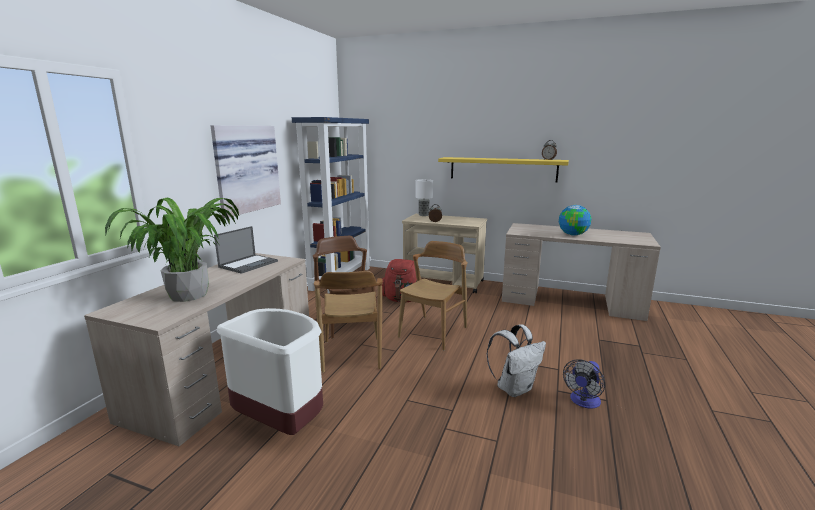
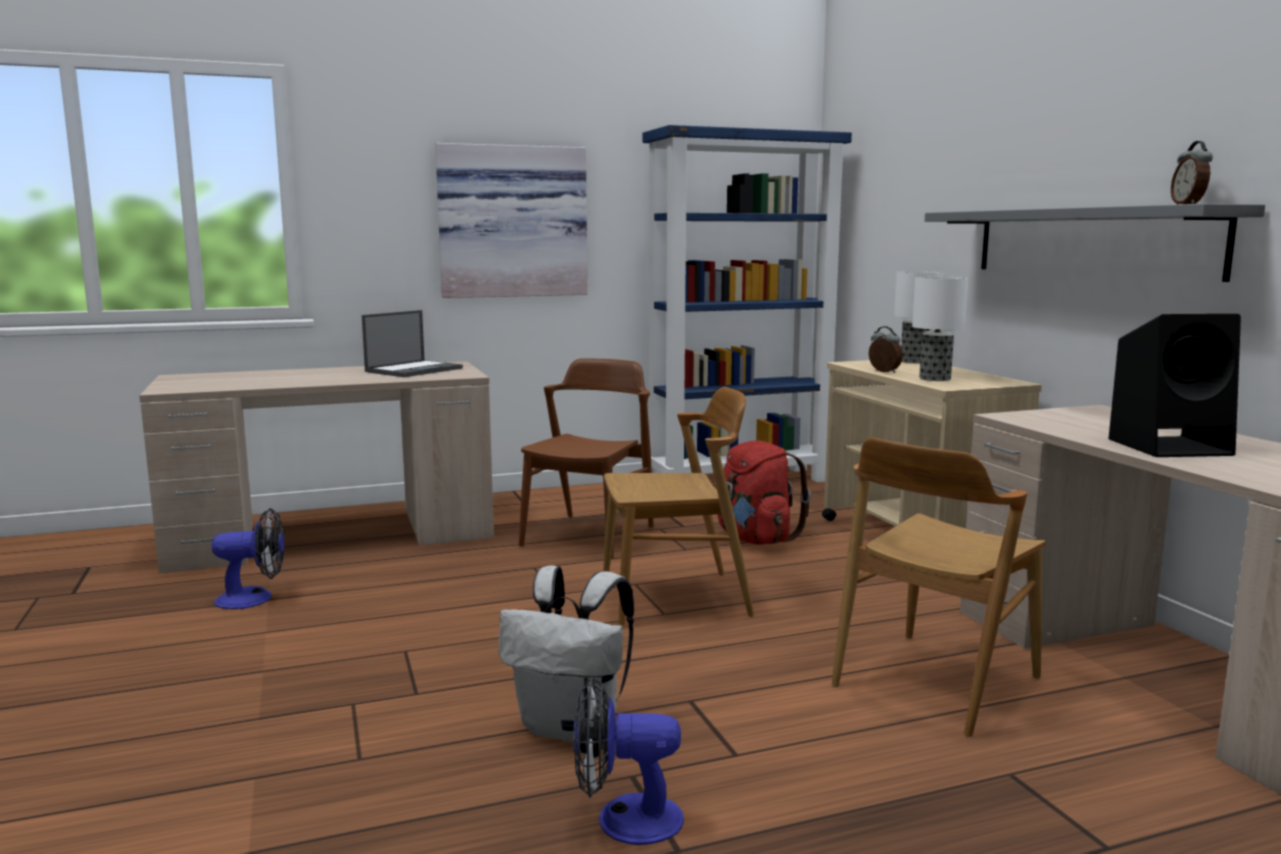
camera: 50 degrees right, 5 degrees down
potted plant [105,198,239,302] -> none
laptop [214,226,278,274] -> laptop turned 45 degrees counterclockwise [362,310,463,377]
white trash can [217,308,323,435] -> fan [211,508,284,609]
brown chair [314,271,383,373] -> brown chair moved to [832,437,1046,737]
yellow shelf [438,157,569,183] -> grey shelf [925,204,1265,282]
globe [559,205,592,236] -> black speaker [1108,314,1241,457]
none -> table lamp [912,277,968,381]

